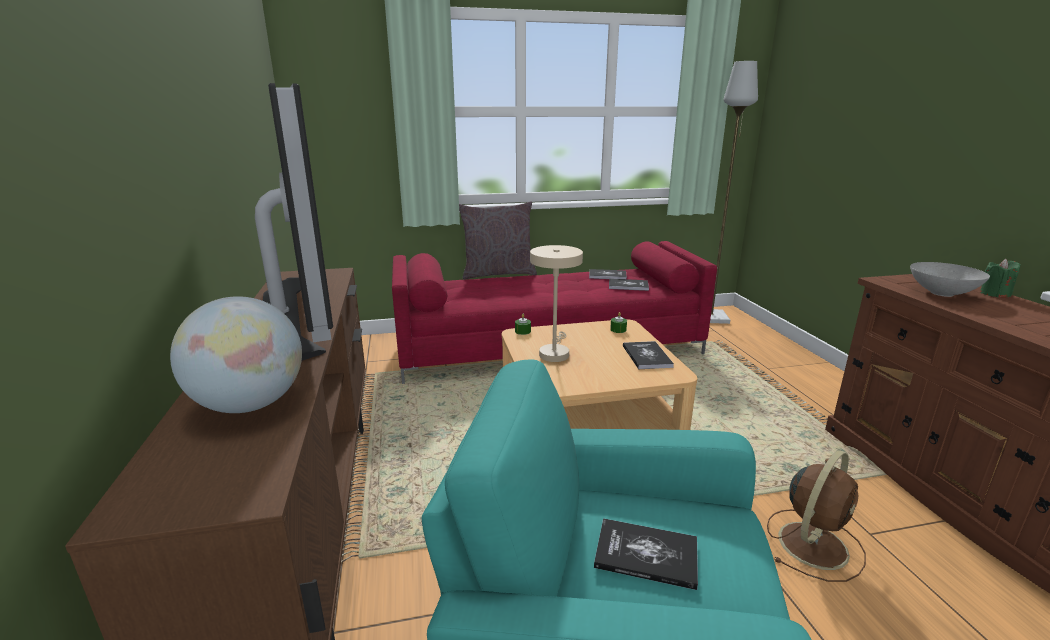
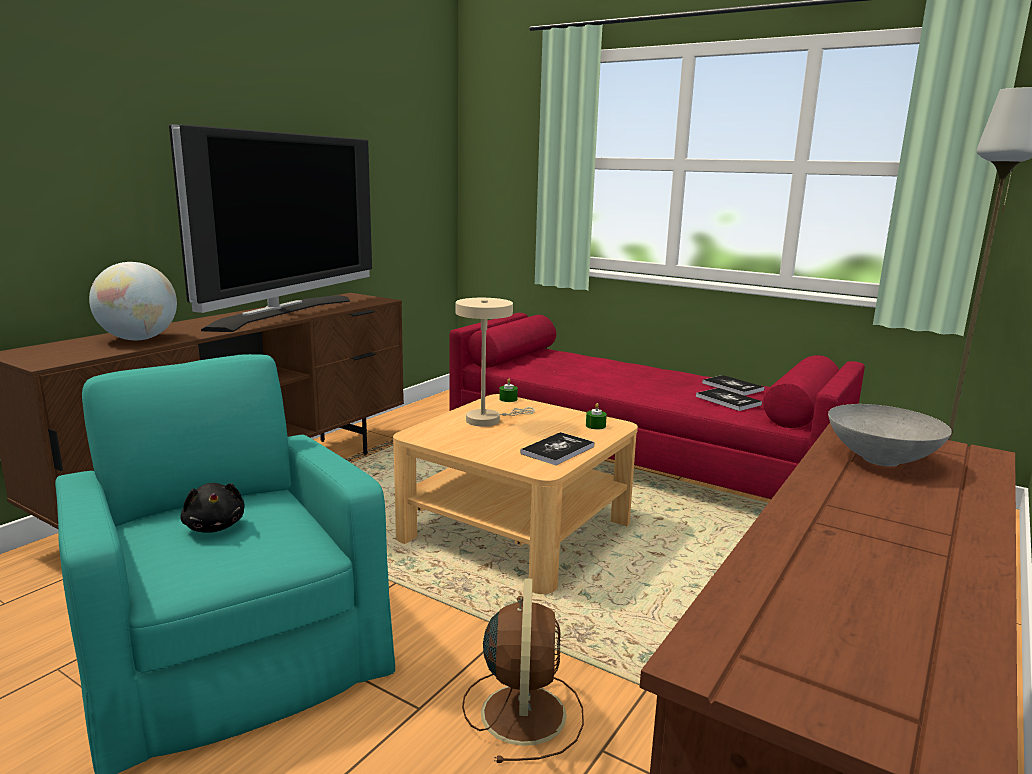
camera: 45 degrees right, 5 degrees down
grey pillow [459,201,537,279] -> none
book [594,518,698,590] -> black plush toy [180,483,245,533]
brown fan [767,450,866,582] -> brown fan turned 90 degrees counterclockwise [462,578,584,763]
green candle [980,259,1021,297] -> none

